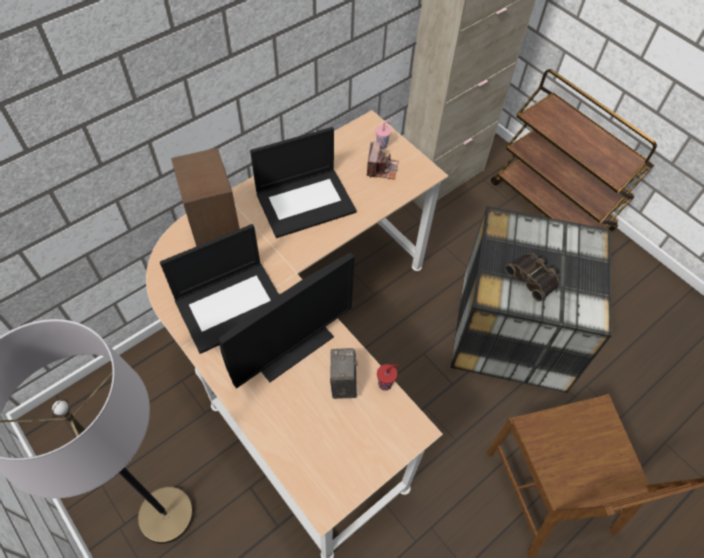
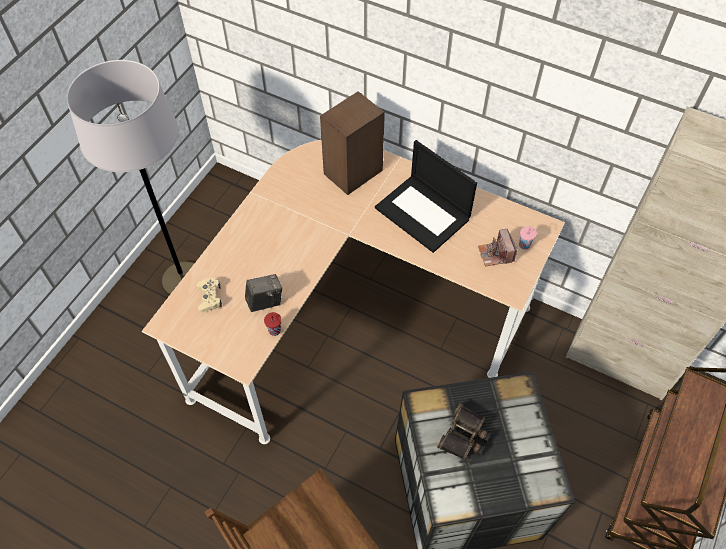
camera: 70 degrees right, 0 degrees up
laptop [160,224,279,354] -> none
monitor [219,253,355,389] -> none
camera [367,142,398,180] -> camera turned 90 degrees clockwise [478,229,517,267]
none -> beige game controller [197,278,222,313]

